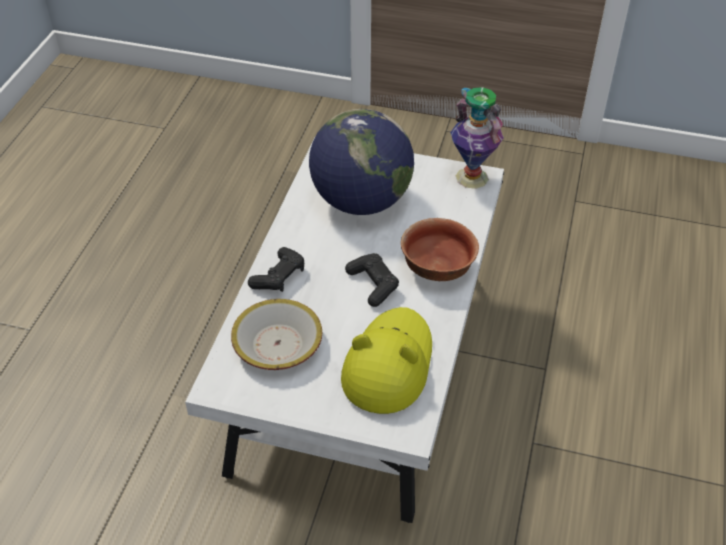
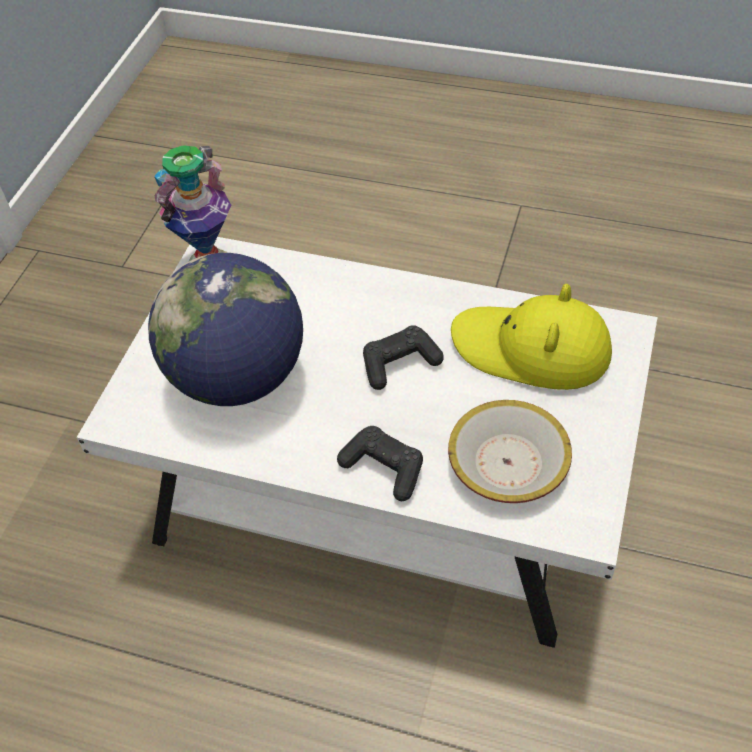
camera: 85 degrees left, 5 degrees up
bowl [401,218,479,281] -> none

